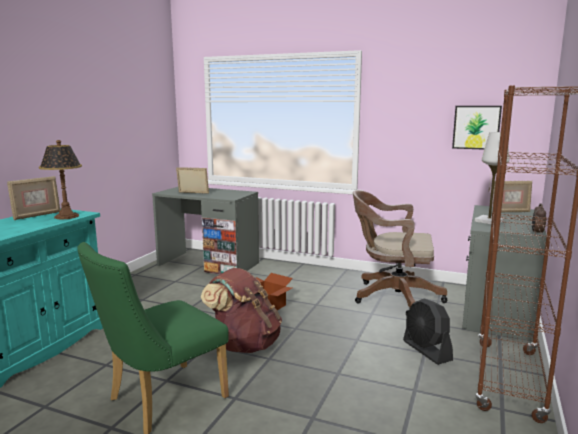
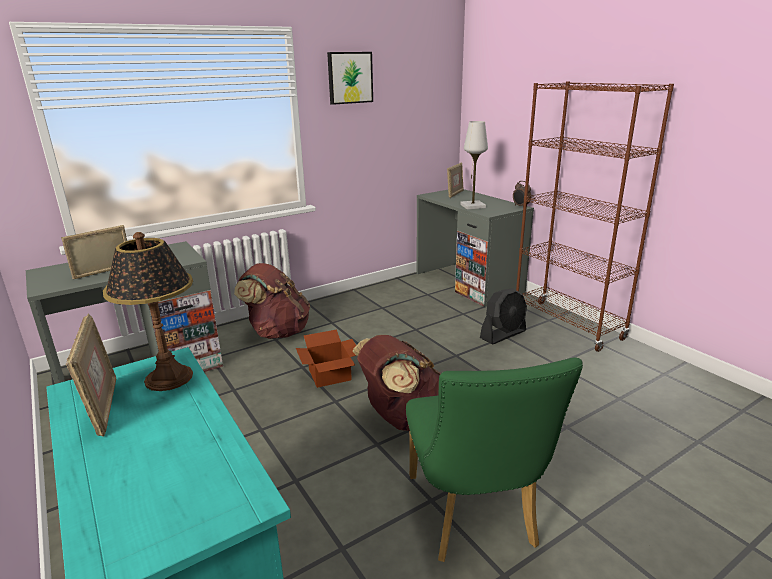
camera: 55 degrees left, 10 degrees up
brown office chair [353,190,448,315] -> none
black fan [403,298,453,365] -> black fan turned 45 degrees counterclockwise [480,288,527,345]
picture [452,106,502,150] -> picture moved to [327,52,373,105]
none -> brown backpack [234,263,310,339]

